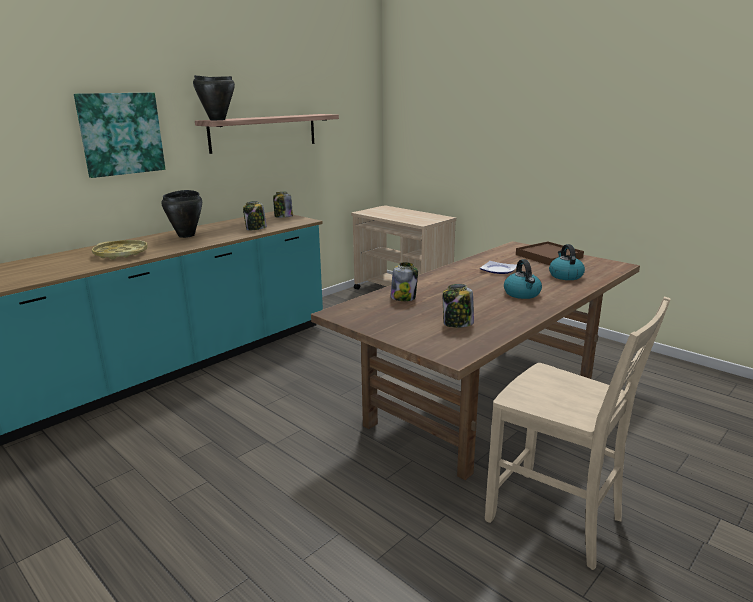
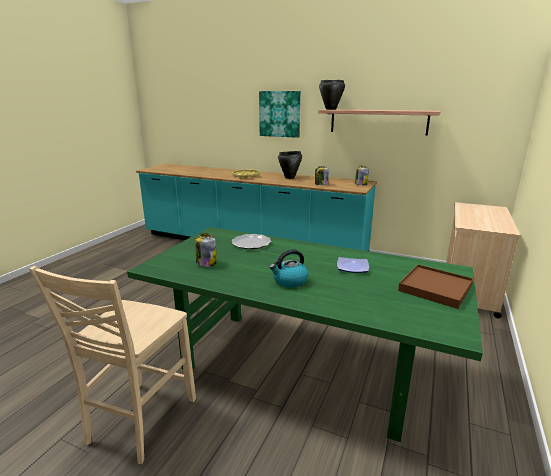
camera: 70 degrees right, 0 degrees up
brown dining table [311,241,640,480] -> green dining table [127,227,483,442]
jar [391,262,418,301] -> plate [232,234,271,249]
kettle [549,244,585,280] -> none

